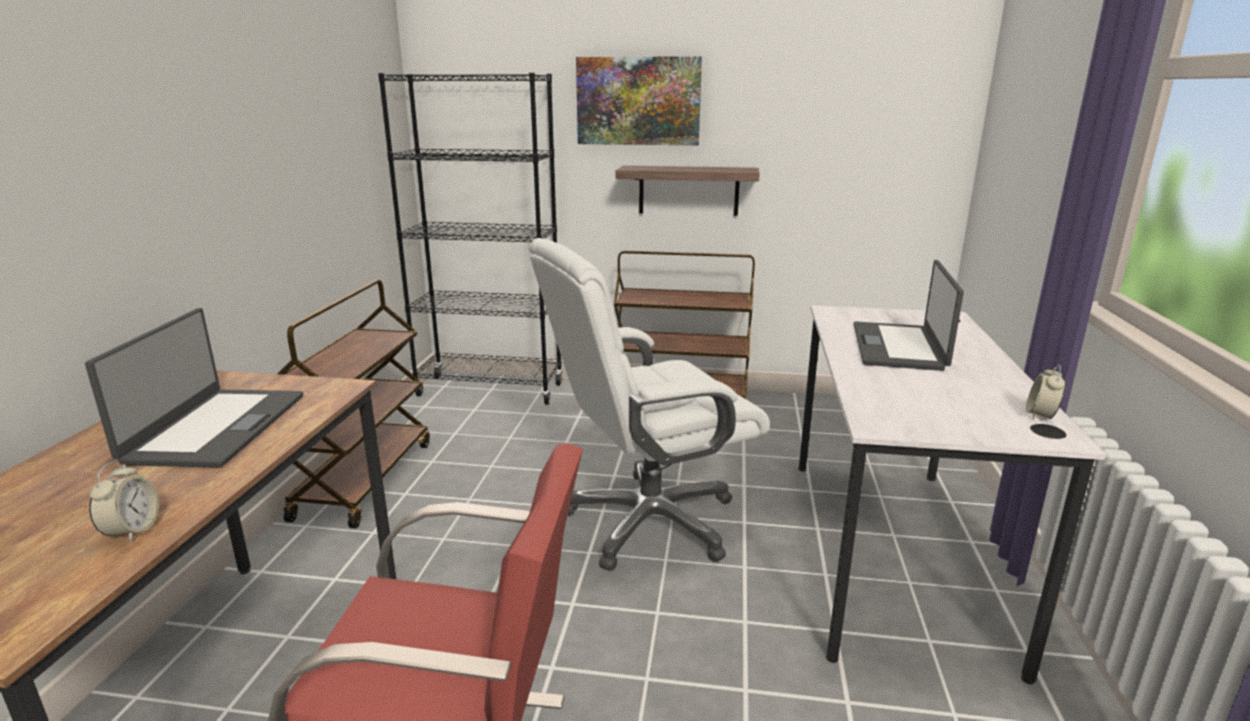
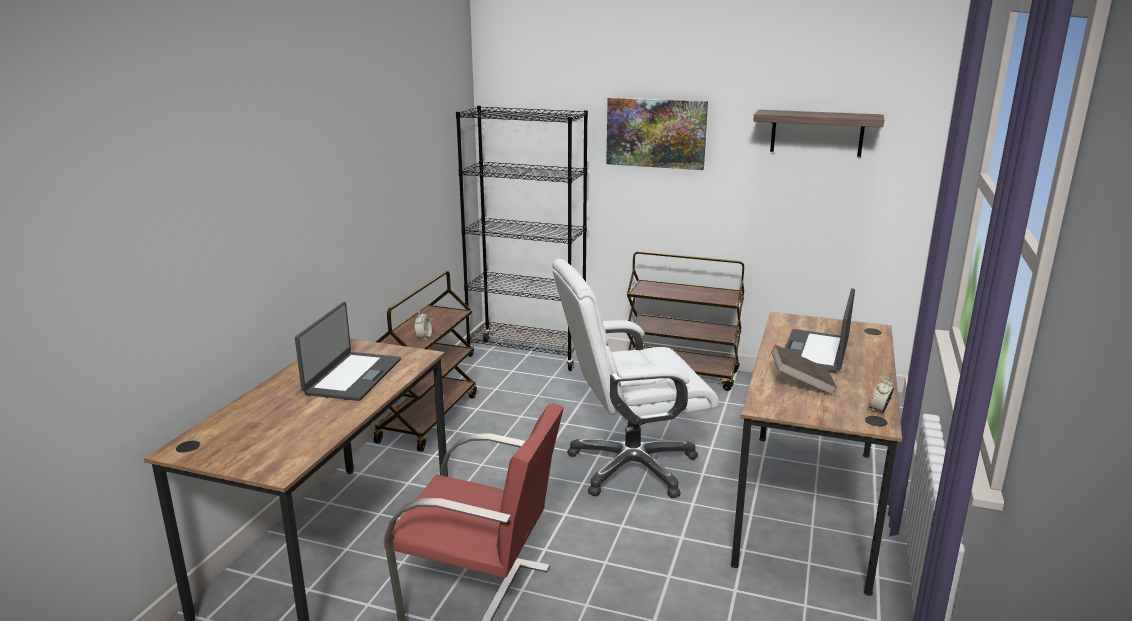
camera: 10 degrees right, 0 degrees up
alarm clock [89,461,159,542] -> alarm clock moved to [414,311,432,341]
shelf [616,166,760,216] -> shelf moved to [753,110,884,157]
white desk [798,305,1106,684] -> brown desk [731,312,902,596]
none -> brown book [771,345,837,395]

